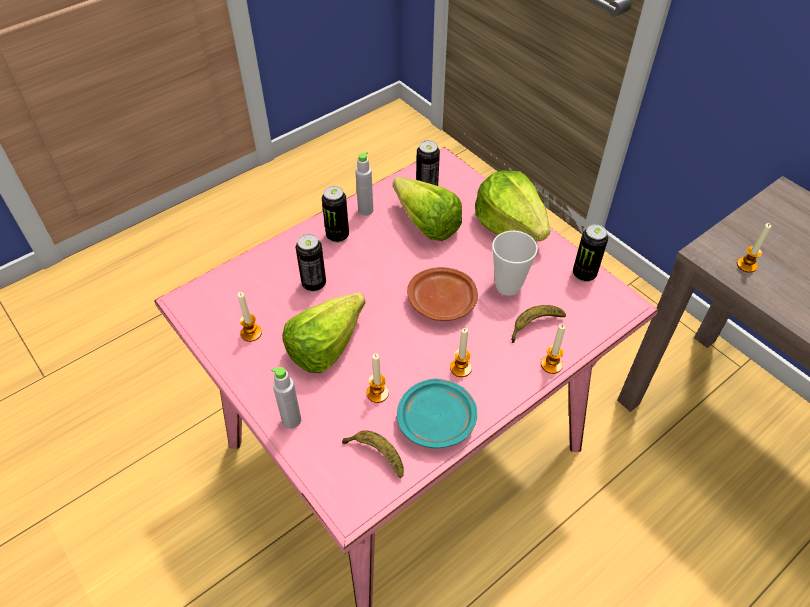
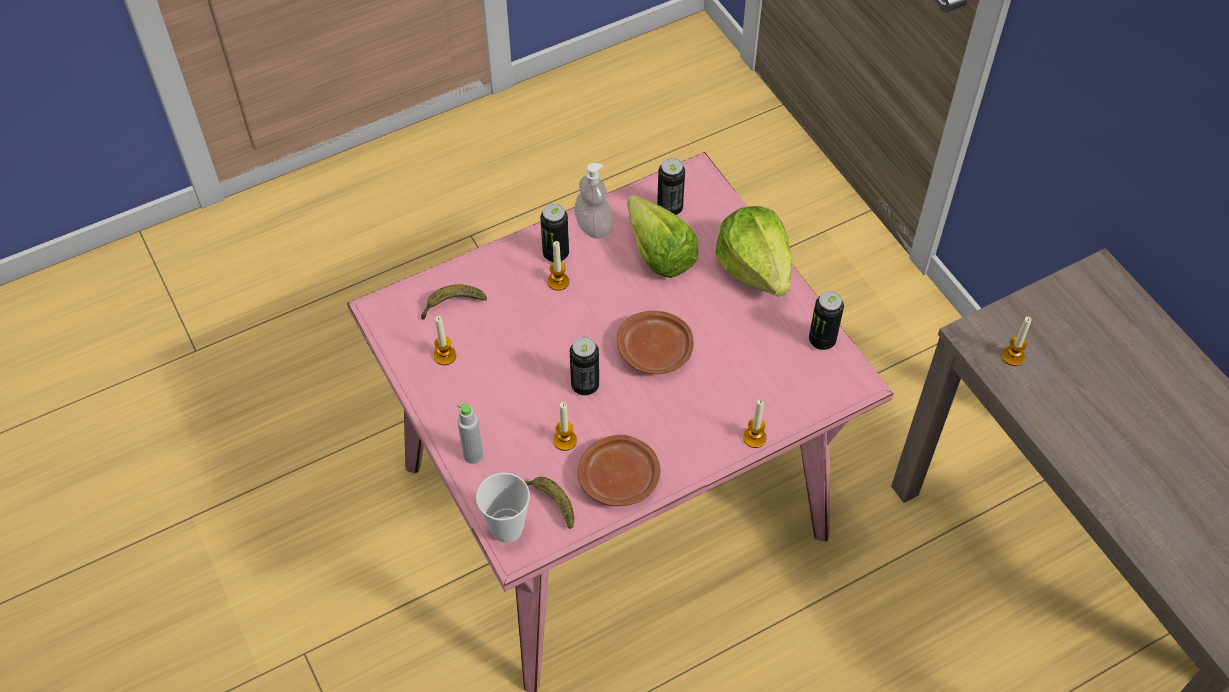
camera: 10 degrees right, 5 degrees up
lettuce [282,293,365,373] -> none
can [296,234,326,292] -> can moved to [570,337,599,396]
grey bottle [355,152,373,216] -> soap dispenser [574,163,613,239]
turquoise plate [397,379,477,449] -> brown plate [577,435,661,506]
candle [450,328,472,377] -> candle moved to [548,241,569,291]
cup [492,231,538,296] -> cup moved to [476,473,530,543]
banana [511,305,566,343] -> banana moved to [421,285,487,320]

